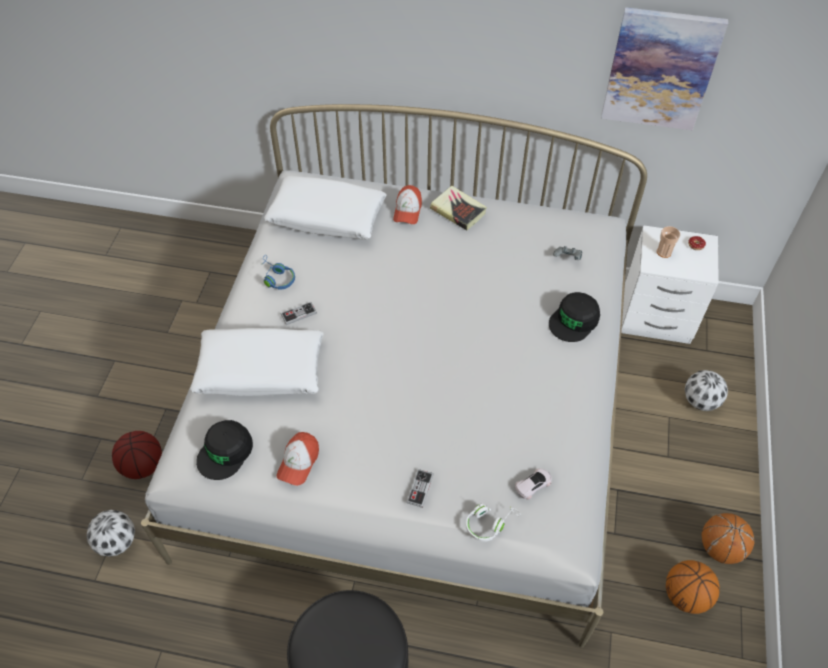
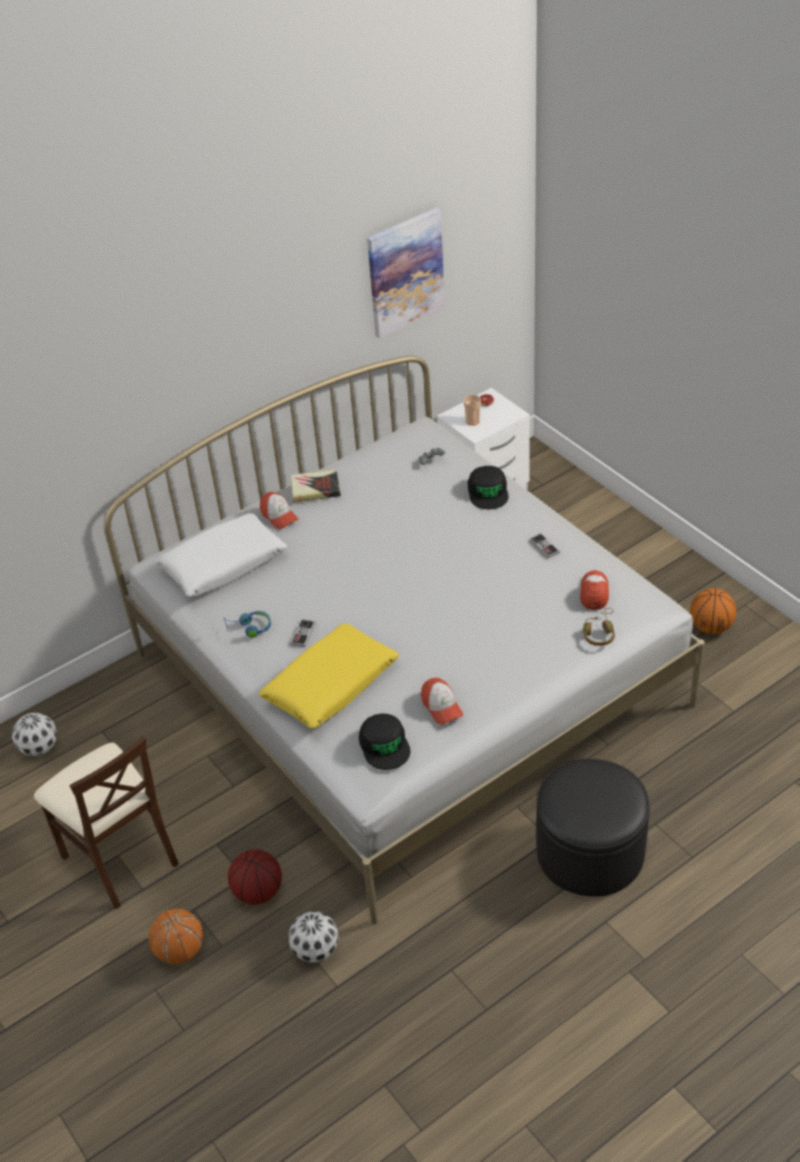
camera: 45 degrees left, 10 degrees down
white pillow [190,328,324,396] -> yellow pillow [259,623,399,729]
game controller [407,469,434,508] -> game controller moved to [530,533,560,558]
white headphones [466,503,521,542] -> brown headphones [583,608,615,646]
white toy car [515,468,552,500] -> cap [580,570,609,610]
football [685,370,728,411] -> football moved to [12,713,57,756]
basketball [701,513,755,564] -> basketball moved to [149,909,203,964]
none -> beige chair [34,736,179,909]

